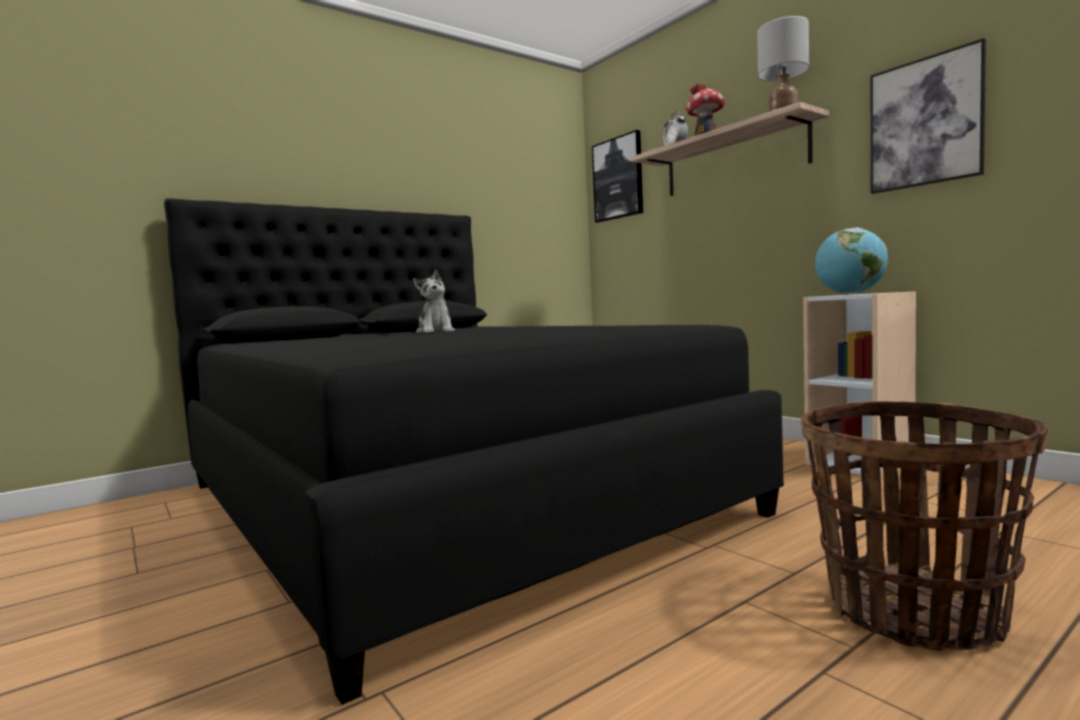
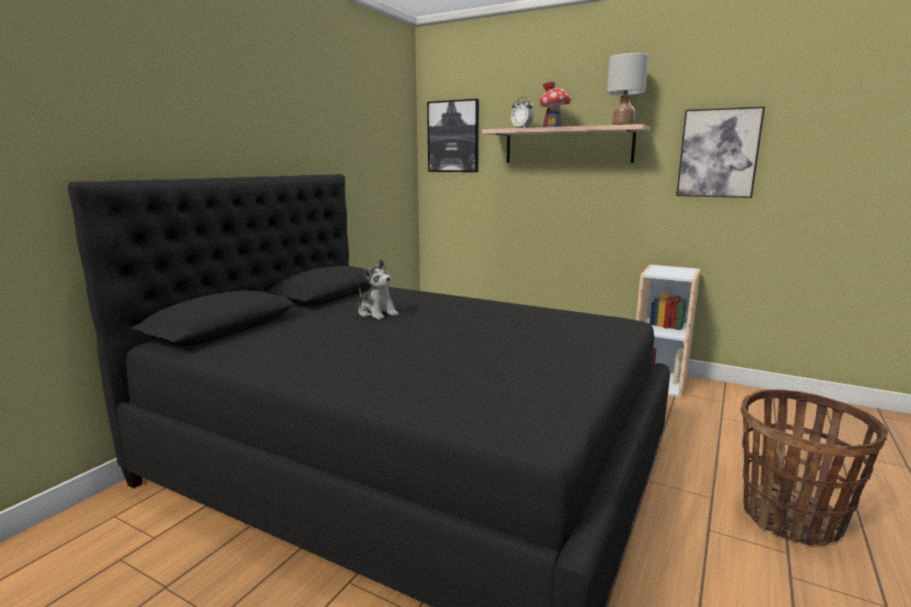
camera: 25 degrees left, 10 degrees up
globe [815,227,888,294] -> none

